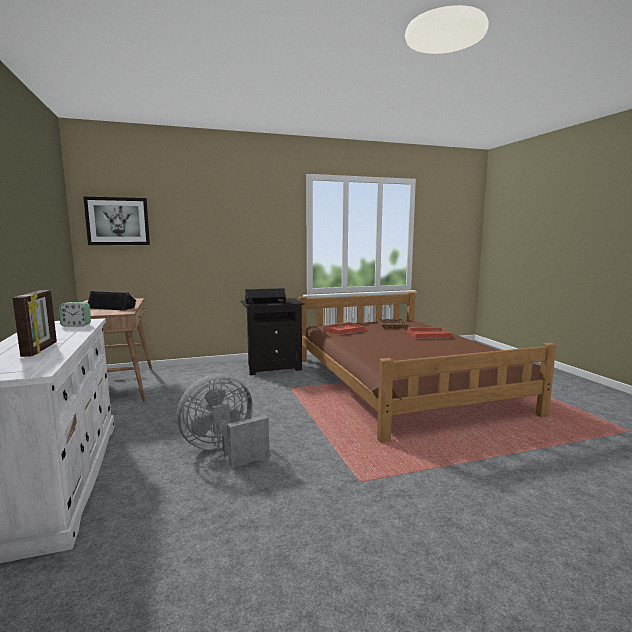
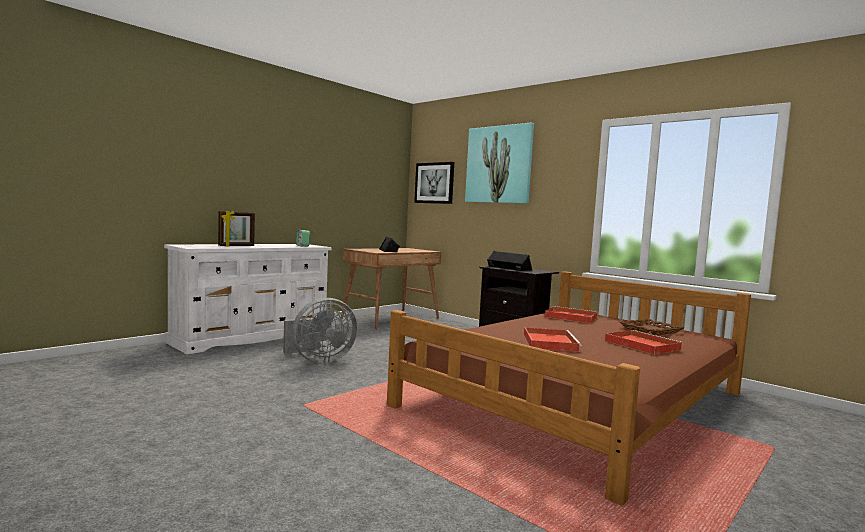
camera: 60 degrees right, 5 degrees down
grey fan [177,374,269,468] -> grey fan turned 120 degrees clockwise [283,298,357,363]
none -> picture [465,123,534,203]
none -> red tray [524,327,582,352]

